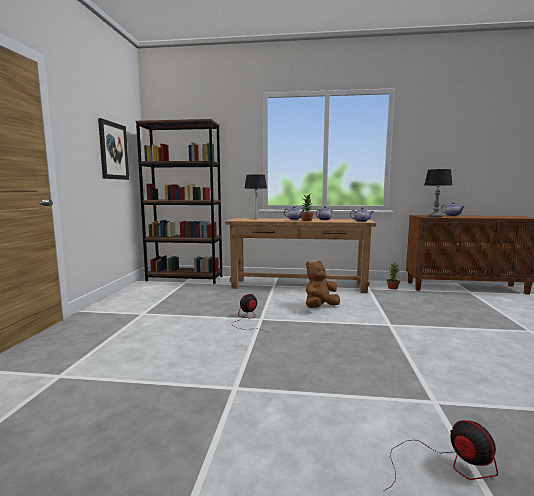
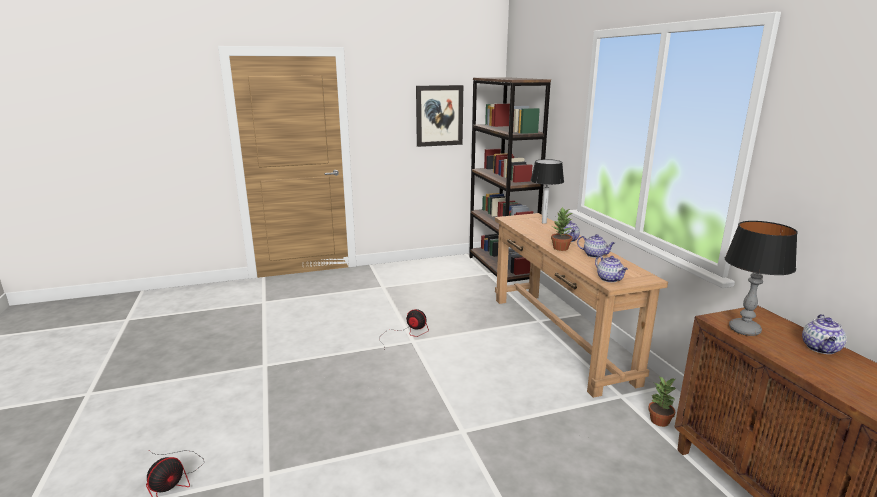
camera: 65 degrees right, 10 degrees up
brown plush toy [306,261,340,308] -> none

